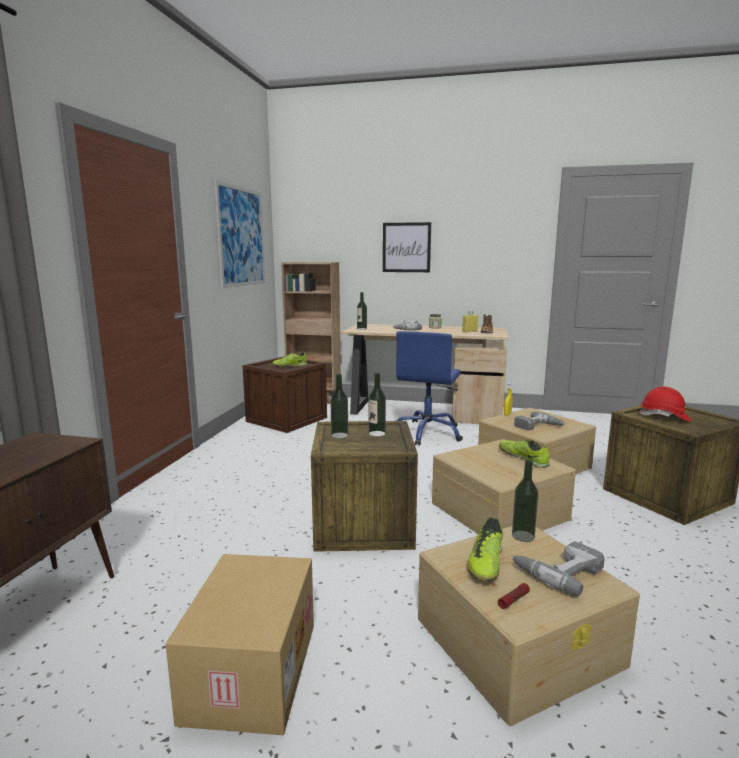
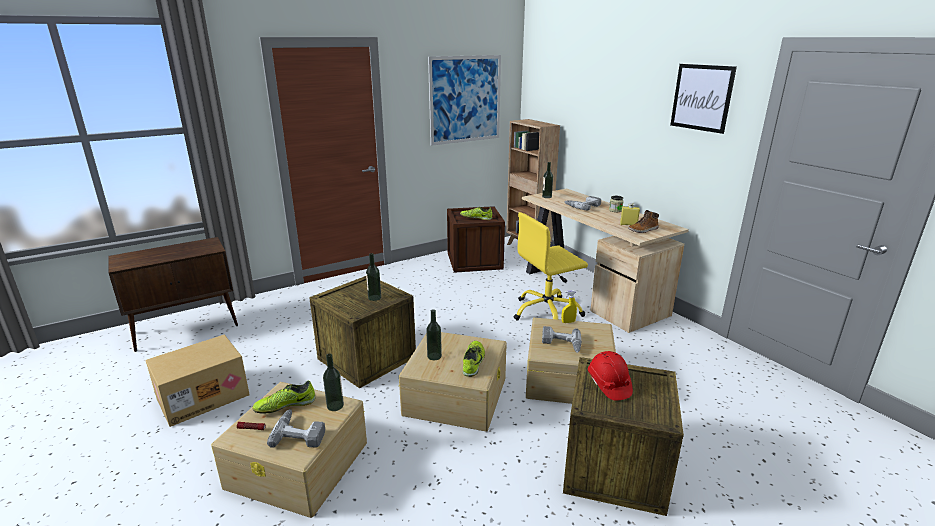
camera: 45 degrees right, 10 degrees up
bottle [330,374,348,438] -> bottle moved to [426,309,442,360]
picture [383,222,431,272] -> picture moved to [670,64,737,134]
blue office chair [396,331,463,446] -> yellow office chair [514,212,588,321]

